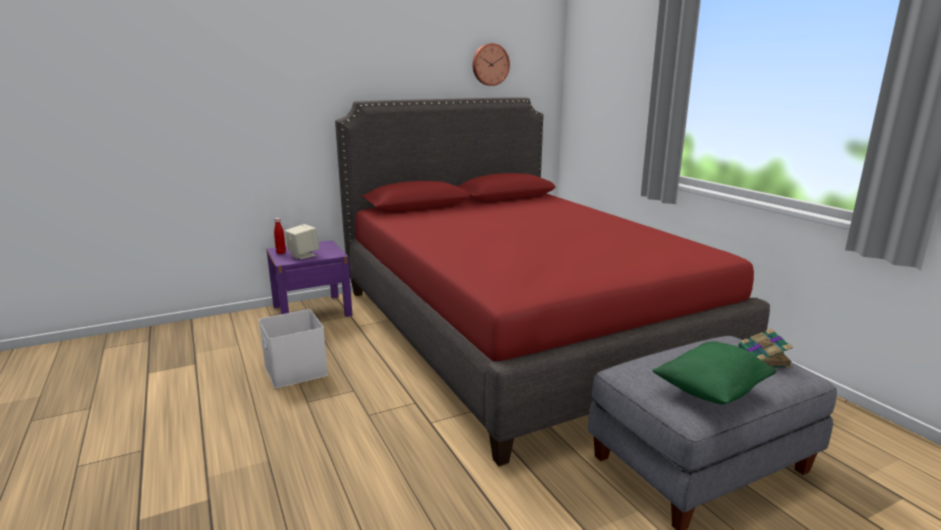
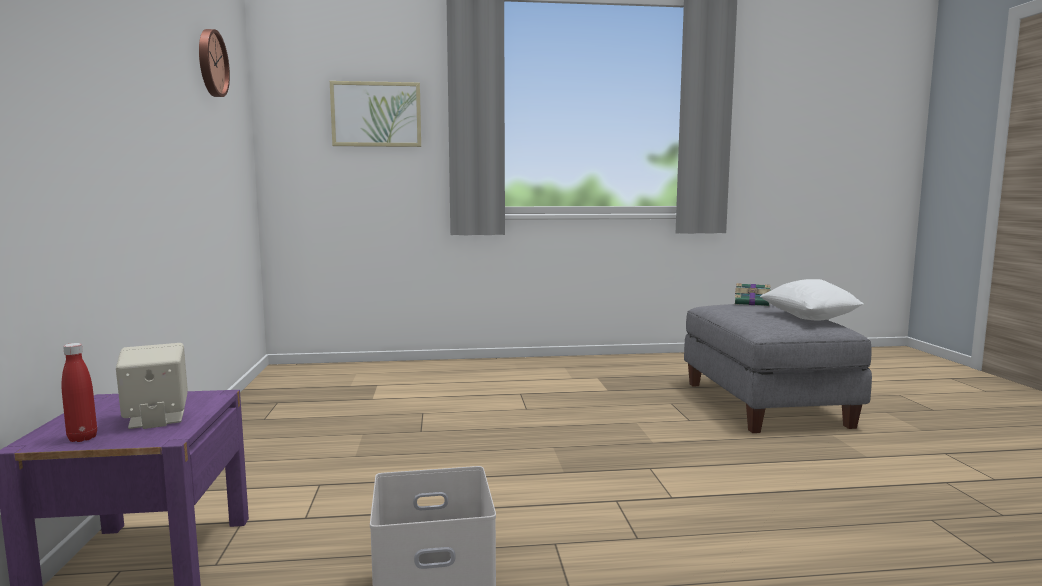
camera: 70 degrees left, 10 degrees down
red bed [335,97,770,466] -> none
green pillow [652,341,777,405] -> white pillow [760,279,864,320]
none -> picture [330,81,421,147]

